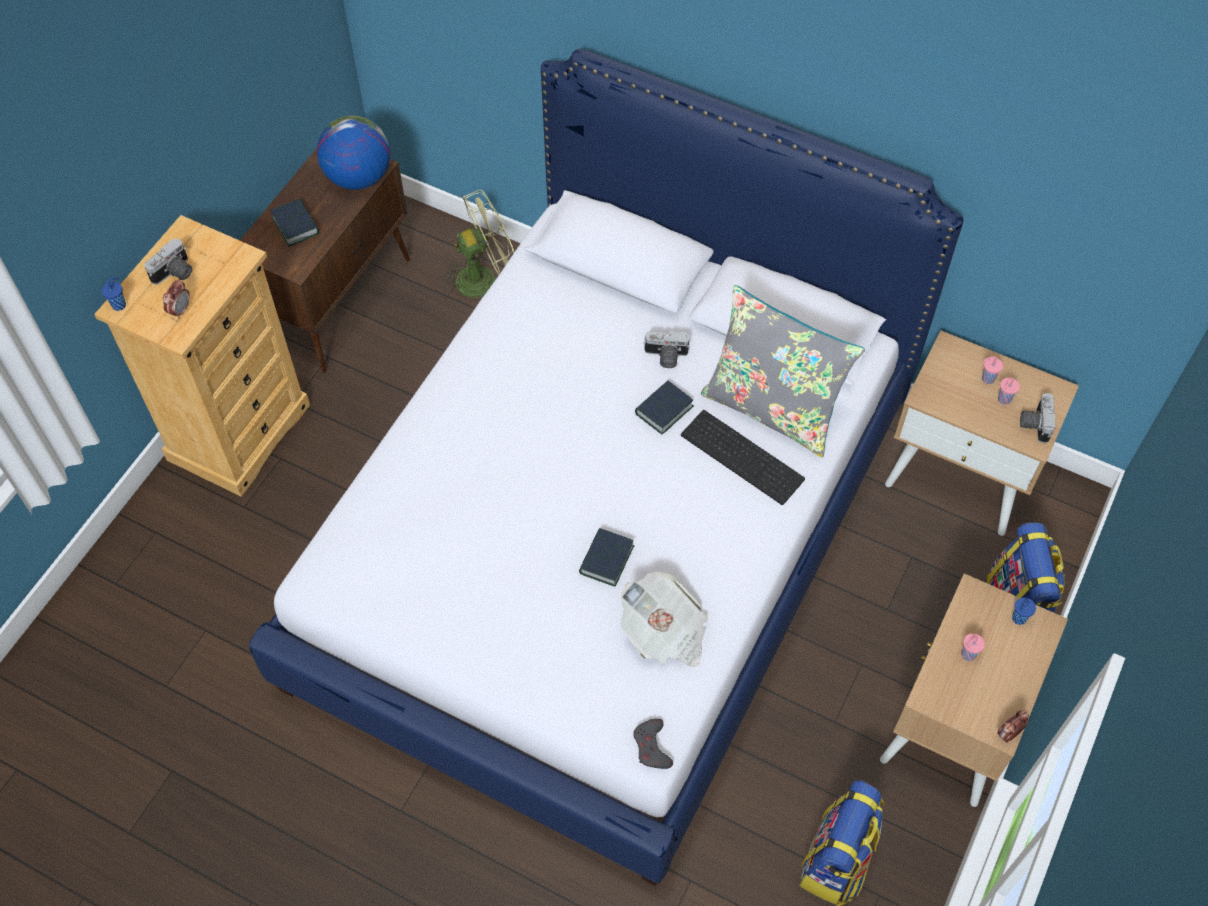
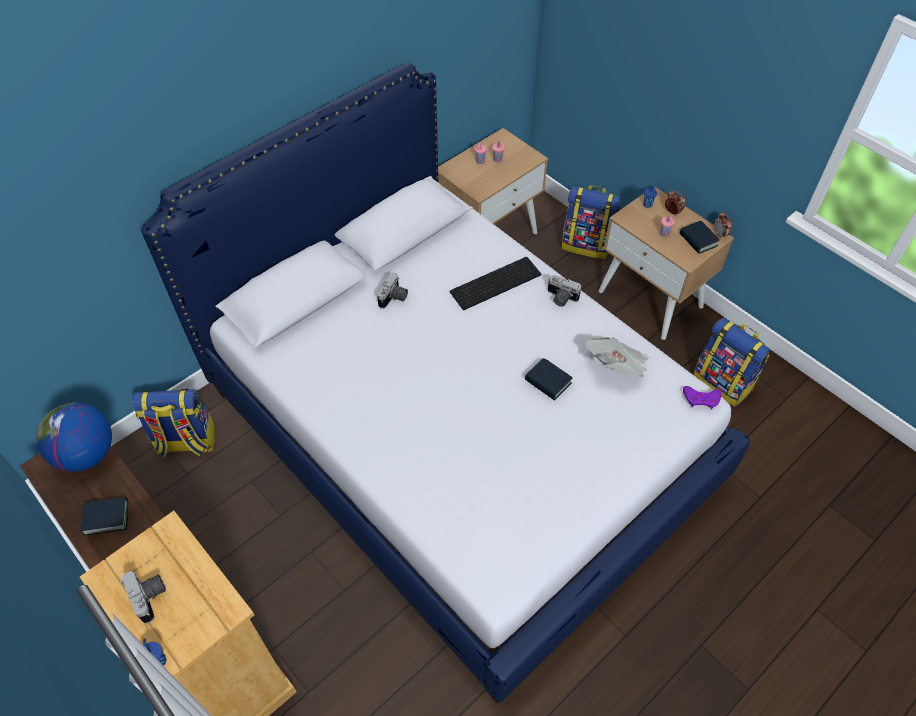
camera: 70 degrees left, 5 degrees down
alarm clock [163,279,190,319] -> alarm clock moved to [665,191,685,216]
green fan [442,190,514,298] -> backpack [133,389,215,458]
grey game controller [633,718,673,769] -> purple game controller [683,386,721,409]
book [635,380,694,434] -> book moved to [680,221,720,254]
grey pillow [701,285,865,457] -> none
camera [1020,393,1056,443] -> camera moved to [547,275,581,307]

